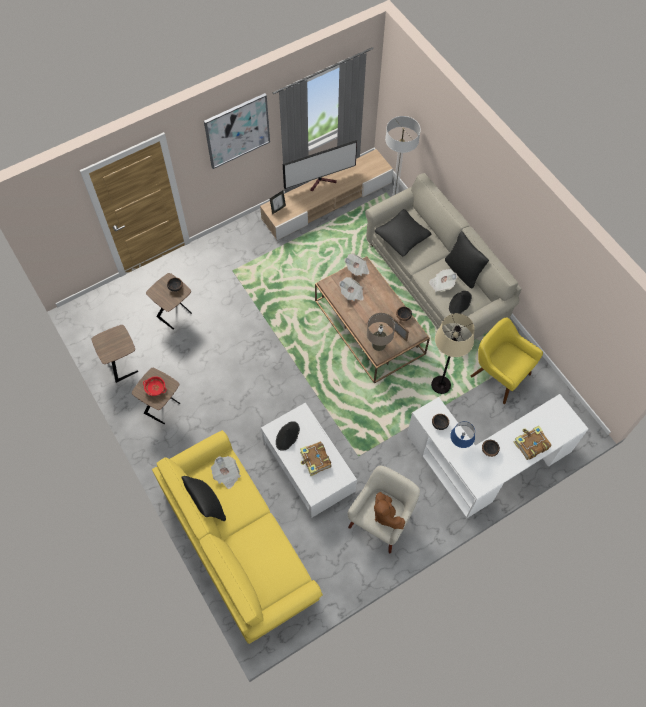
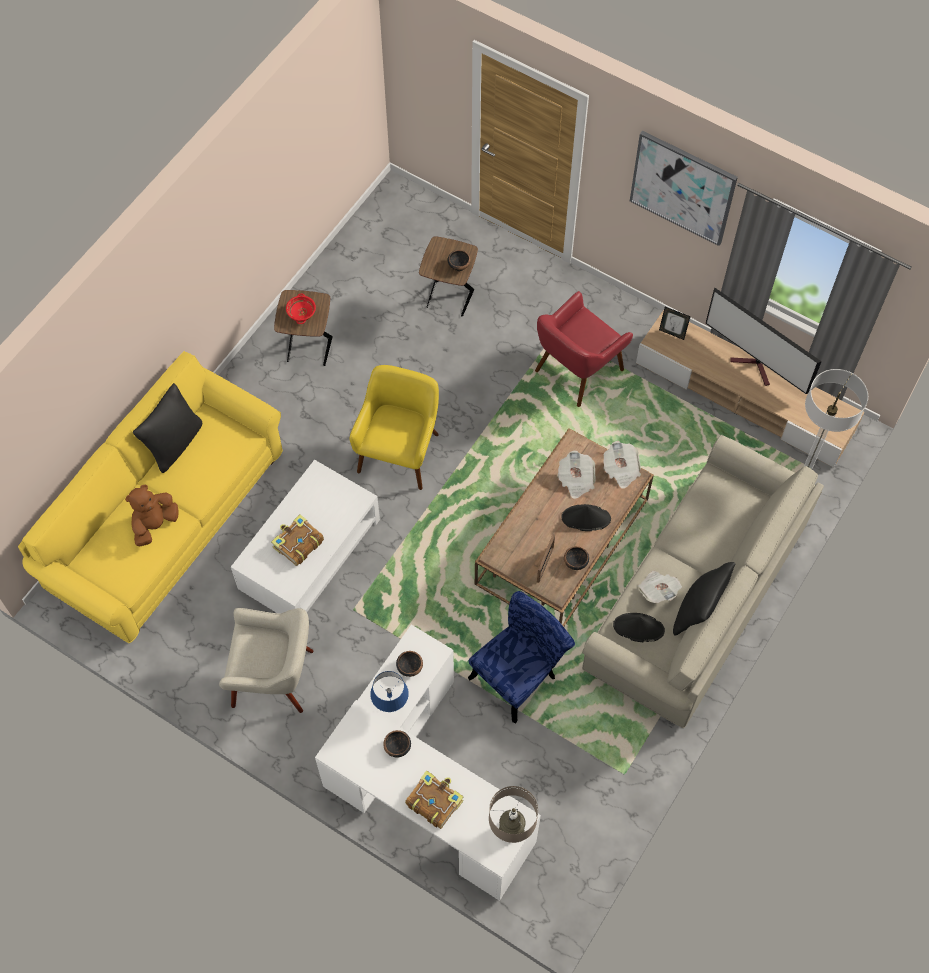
camera: 65 degrees right, 0 degrees up
brown side table [92,325,138,383] -> none
newspaper [211,456,241,489] -> none
black hat [276,421,300,451] -> black hat moved to [561,504,611,531]
beige table lamp [367,313,395,351] -> beige table lamp moved to [489,786,538,843]
brown plush toy [374,492,405,529] -> brown plush toy moved to [125,485,179,546]
black pillow [375,209,431,257] -> none
beige floor lamp [431,313,475,394] -> blue chair [468,591,575,724]
yellow armchair [471,318,543,404] -> yellow armchair moved to [349,365,439,490]
none -> red armchair [535,291,633,407]

